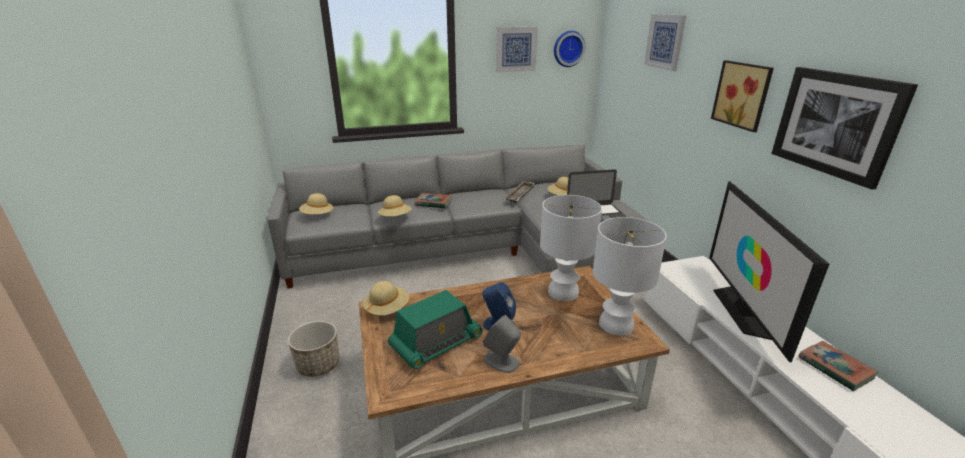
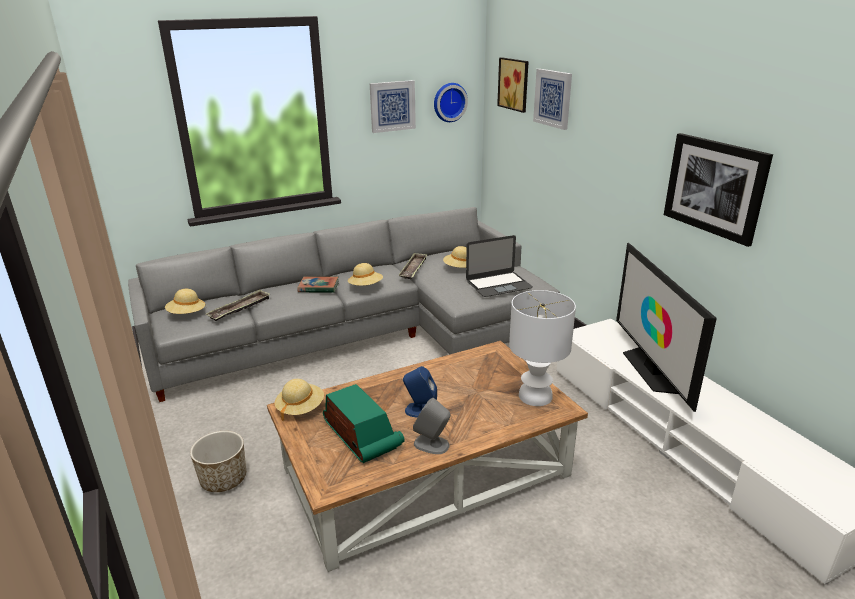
camera: 10 degrees left, 0 degrees up
beige hat [378,195,412,216] -> beige hat moved to [348,263,383,286]
radio [388,290,483,369] -> radio turned 75 degrees counterclockwise [323,384,405,463]
white table lamp [540,195,602,301] -> none
picture [711,60,774,132] -> picture moved to [497,57,529,113]
book [798,341,878,391] -> none
none -> tray [205,289,270,321]

